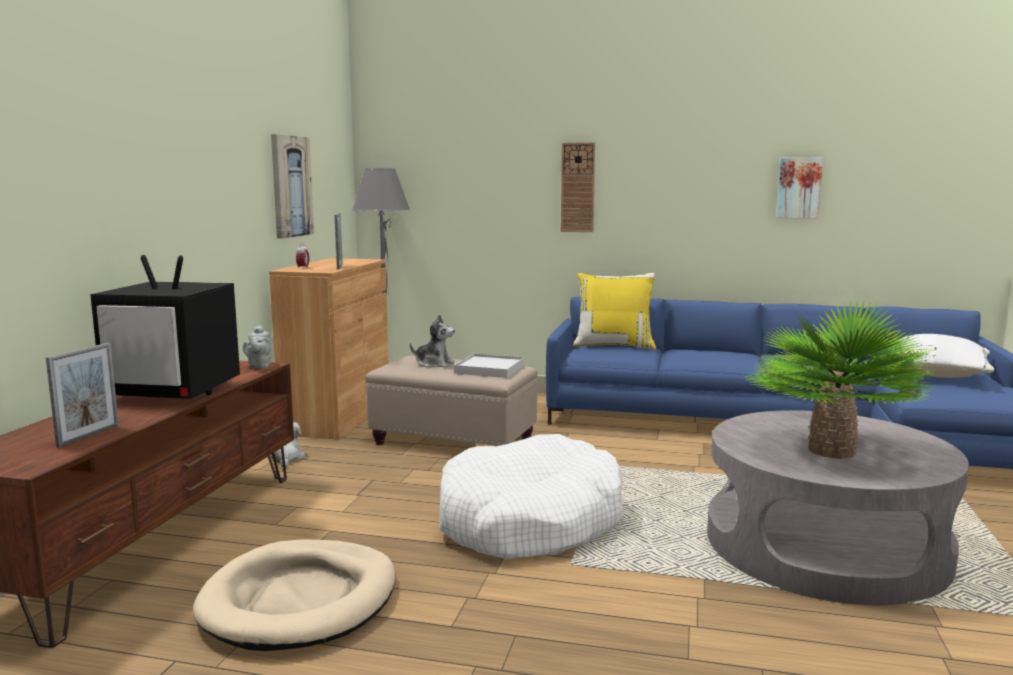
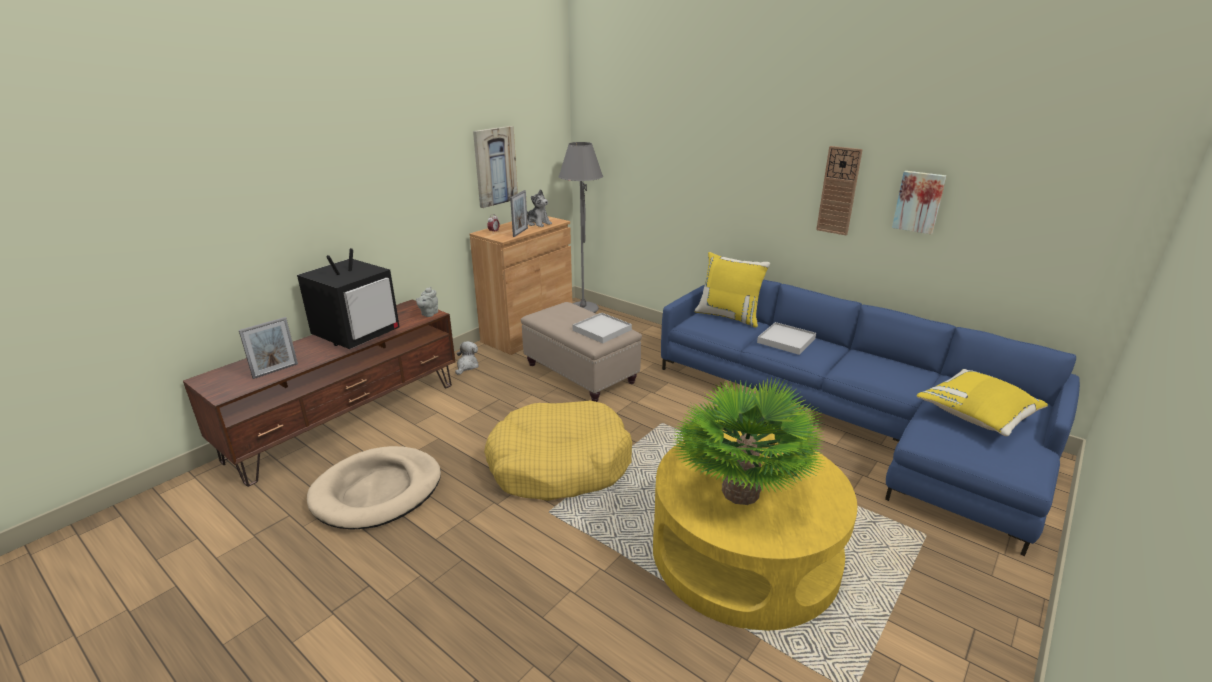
camera: 25 degrees right, 15 degrees up
television [90,255,240,399] -> television turned 90 degrees counterclockwise [297,248,400,349]
plush toy [410,314,455,368] -> plush toy moved to [527,189,552,227]
white dog bed [439,434,623,559] -> yellow dog bed [484,400,632,501]
wall clock [561,142,595,232] -> wall clock moved to [816,146,863,236]
grey coffee table [707,410,969,605] -> yellow coffee table [653,430,857,630]
white pillow [892,334,994,378] -> yellow pillow [917,369,1048,436]
none -> white tray [757,322,816,355]

